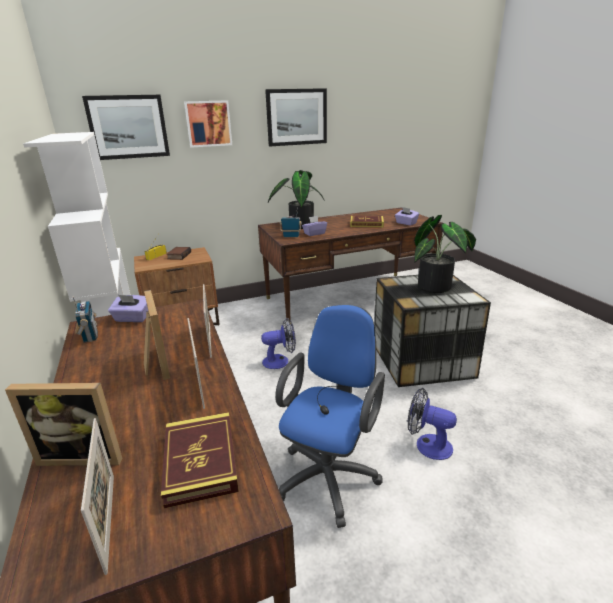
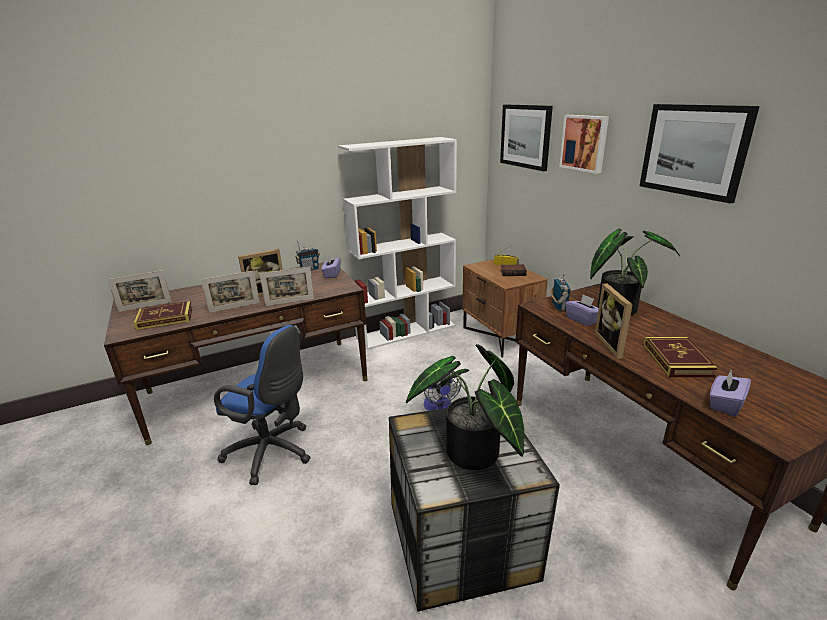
camera: 85 degrees right, 0 degrees up
picture frame [5,383,123,466] -> picture frame moved to [595,283,633,359]
fan [408,388,457,460] -> none

